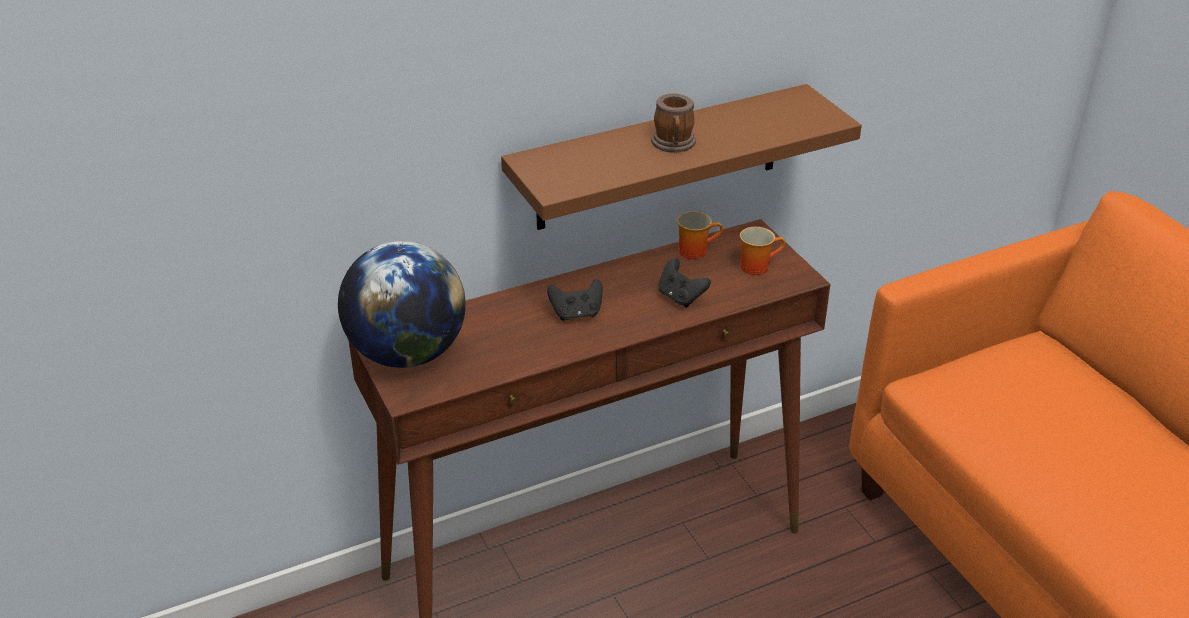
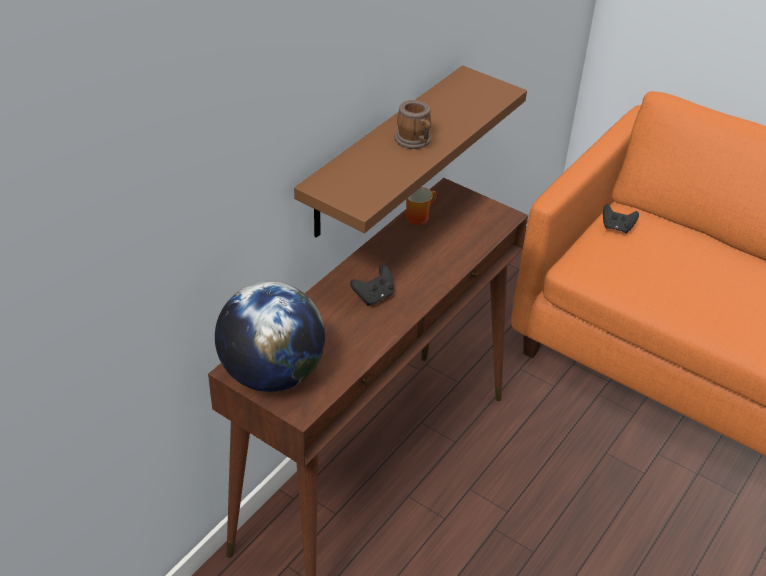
camera: 30 degrees left, 5 degrees up
black game controller [659,259,711,308] -> black game controller moved to [603,204,639,233]
mug [740,227,785,275] -> none

